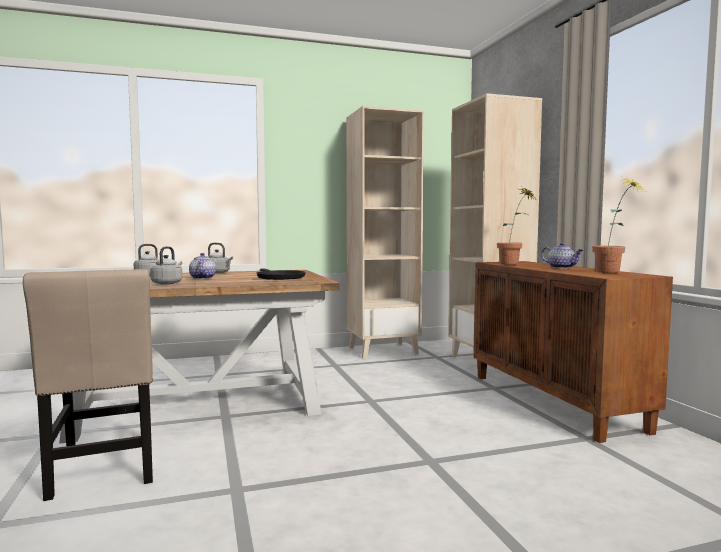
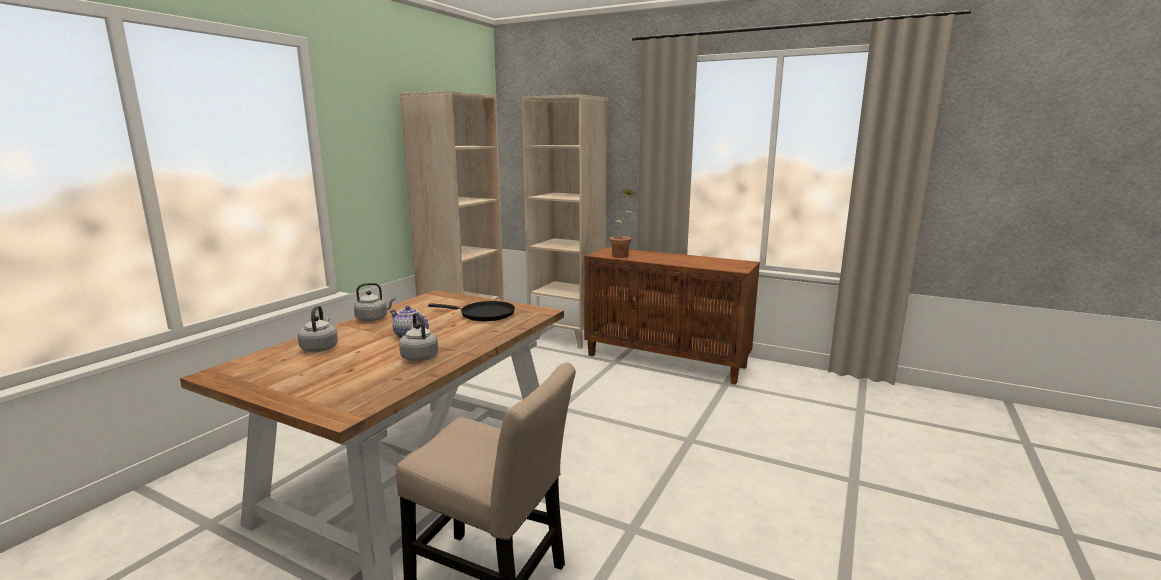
camera: 45 degrees left, 10 degrees up
teapot [541,242,583,269] -> none
potted plant [592,177,642,273] -> none

